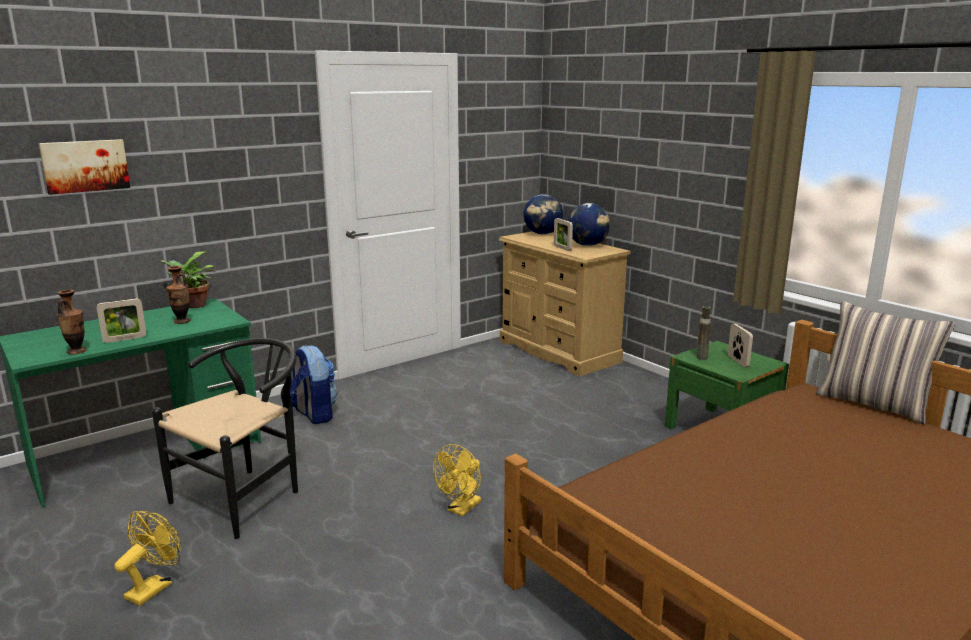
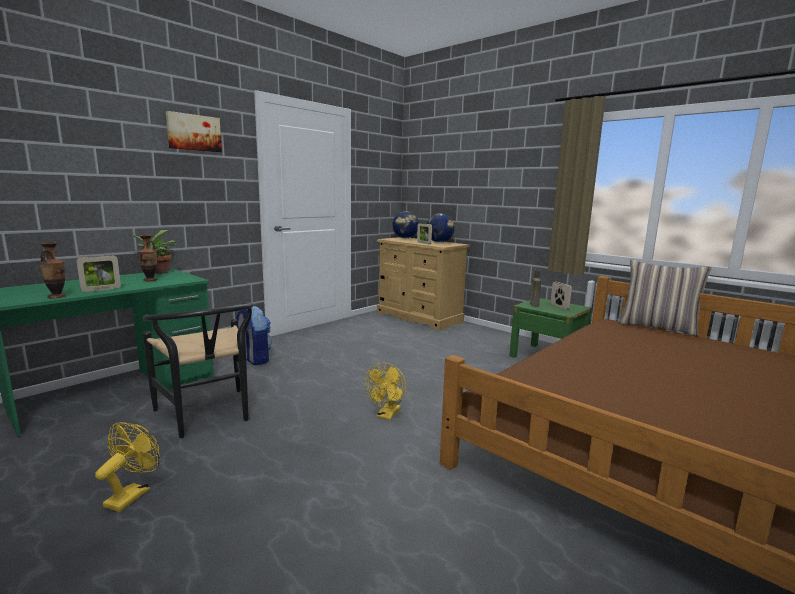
camera: 10 degrees left, 5 degrees down
picture [39,139,130,195] -> picture moved to [166,111,222,152]
black chair [152,338,298,539] -> black chair turned 120 degrees clockwise [143,302,253,439]

